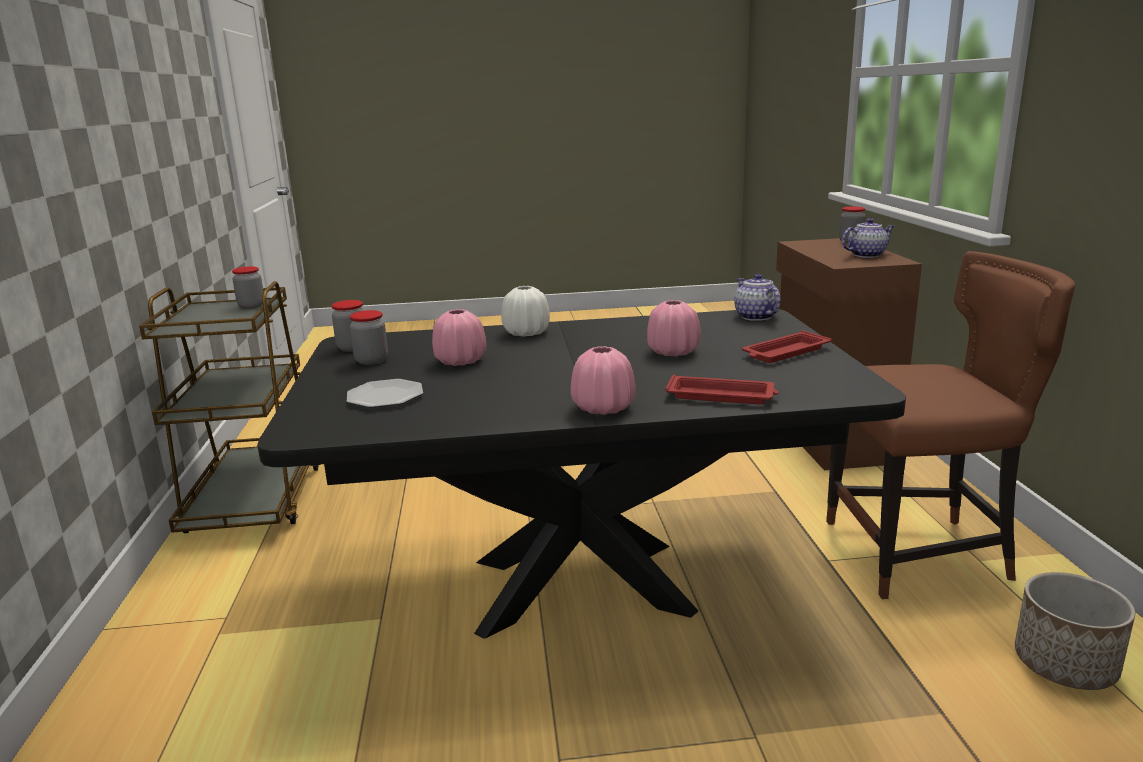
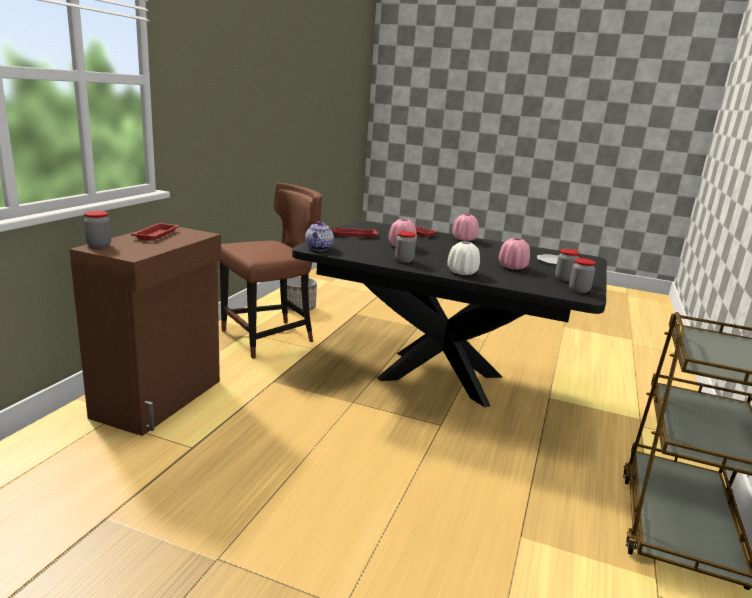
camera: 155 degrees left, 0 degrees up
jar [232,266,263,309] -> jar moved to [395,231,416,263]
brown chair [826,251,1075,599] -> brown chair turned 120 degrees clockwise [218,182,322,359]
teapot [842,218,894,258] -> red tray [131,223,179,241]

